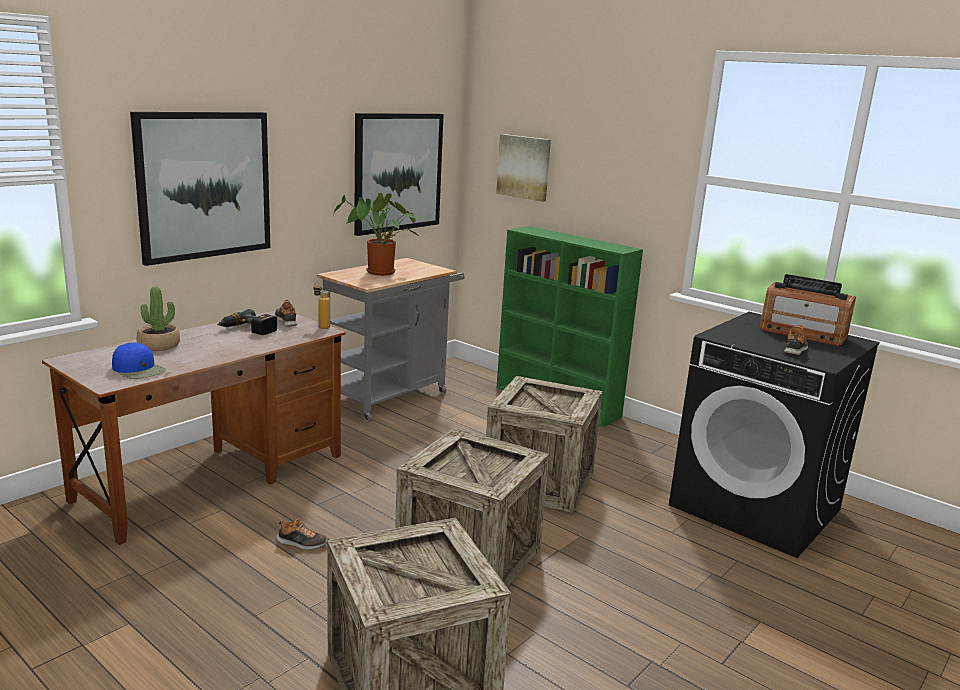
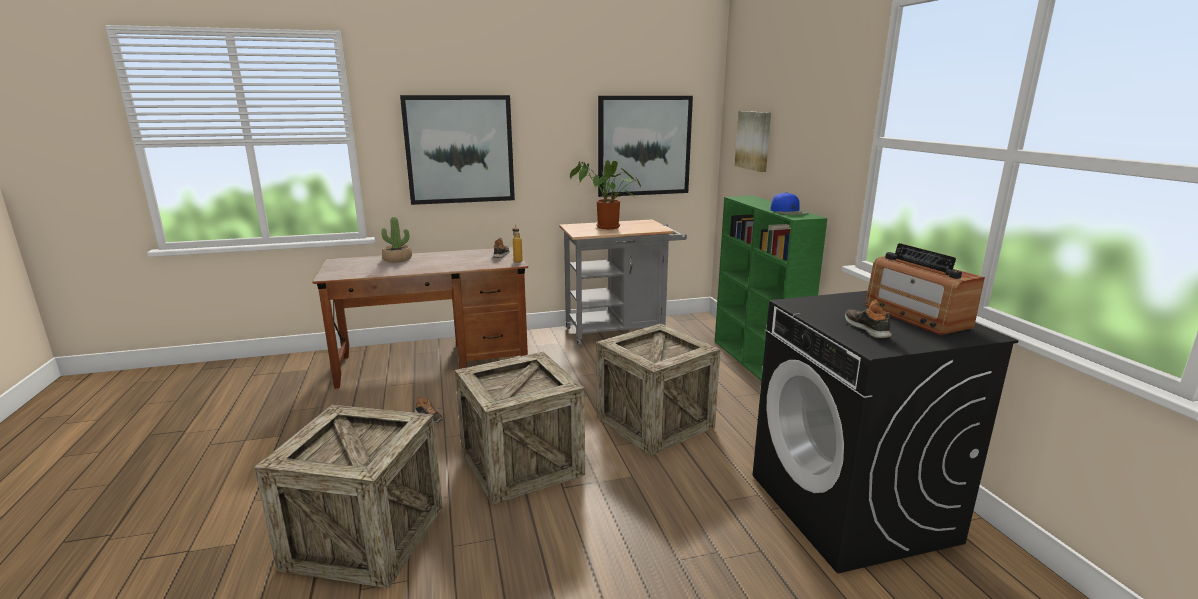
camera: 35 degrees right, 0 degrees up
blue cap [112,343,166,379] -> blue cap moved to [770,192,808,215]
power drill [217,309,277,335] -> none
shoe [784,324,808,355] -> shoe turned 75 degrees counterclockwise [845,299,892,338]

